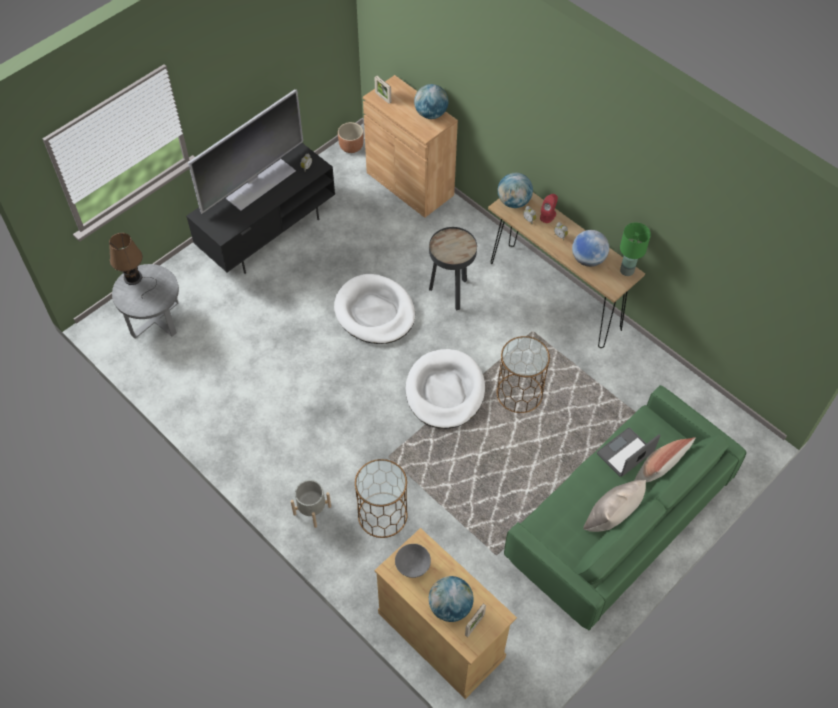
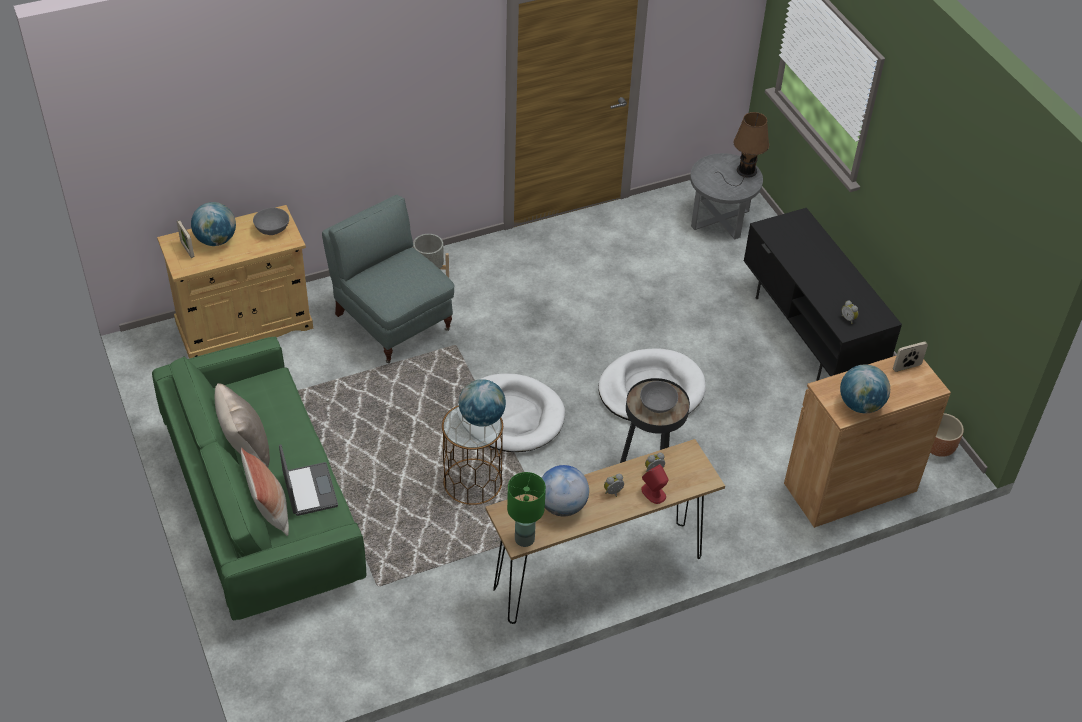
camera: 110 degrees right, 10 degrees down
television [188,89,303,214] -> none
brown side table [355,459,408,538] -> grey armchair [322,195,455,363]
globe [498,173,533,208] -> globe moved to [459,379,506,426]
none -> grey bowl [640,381,678,413]

